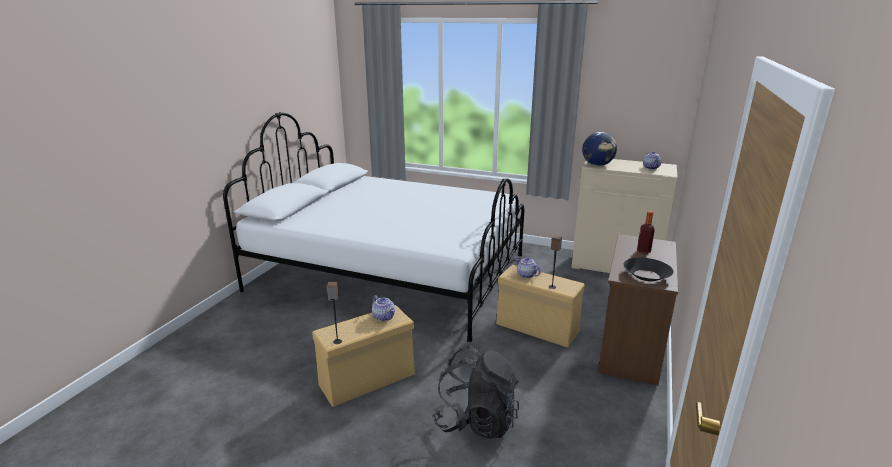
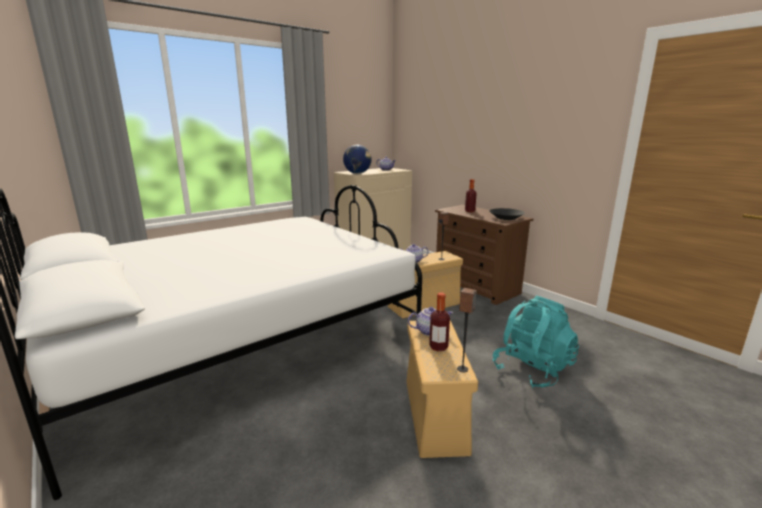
camera: 60 degrees left, 5 degrees down
black backpack [432,345,519,439] -> turquoise backpack [492,296,579,388]
none -> bottle [429,292,450,351]

